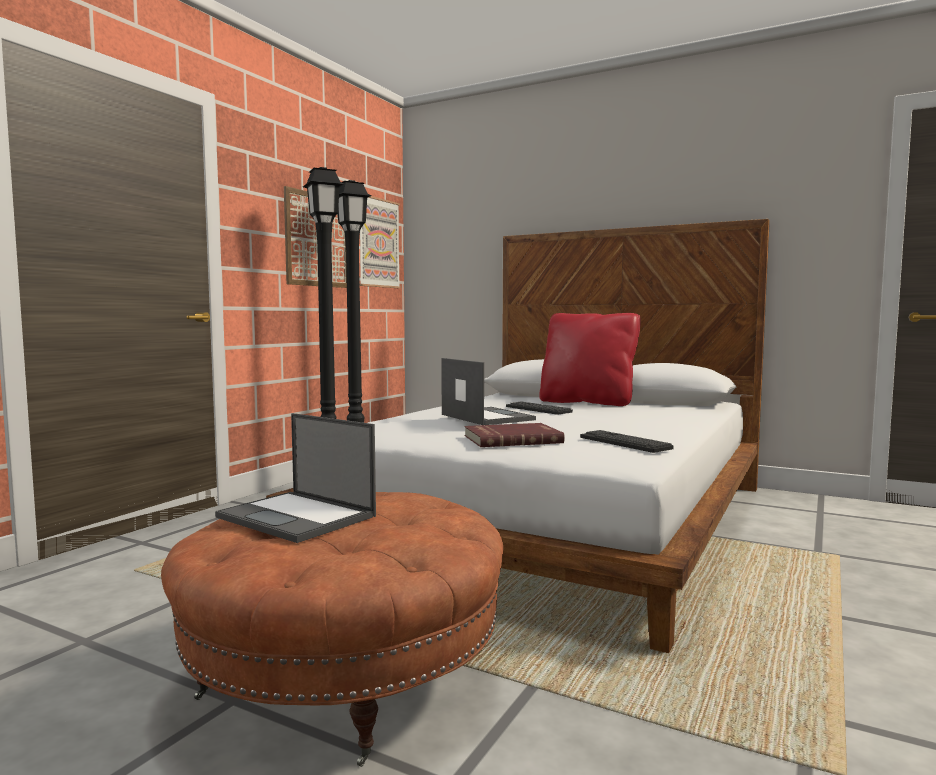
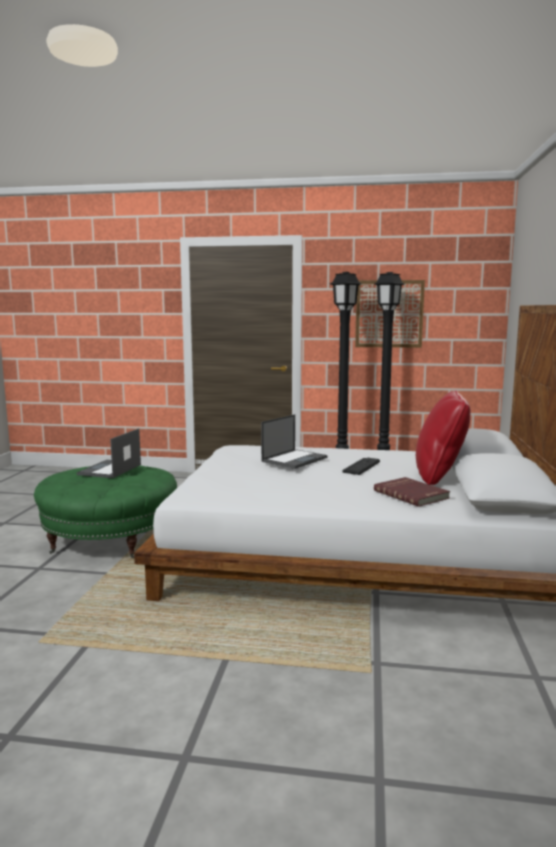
camera: 70 degrees right, 5 degrees up
brown ottoman [161,492,503,767] -> green ottoman [34,465,177,558]
picture [360,196,401,288] -> none
red book [464,423,565,447] -> red book moved to [374,477,450,507]
keyboard [580,430,674,453] -> none

